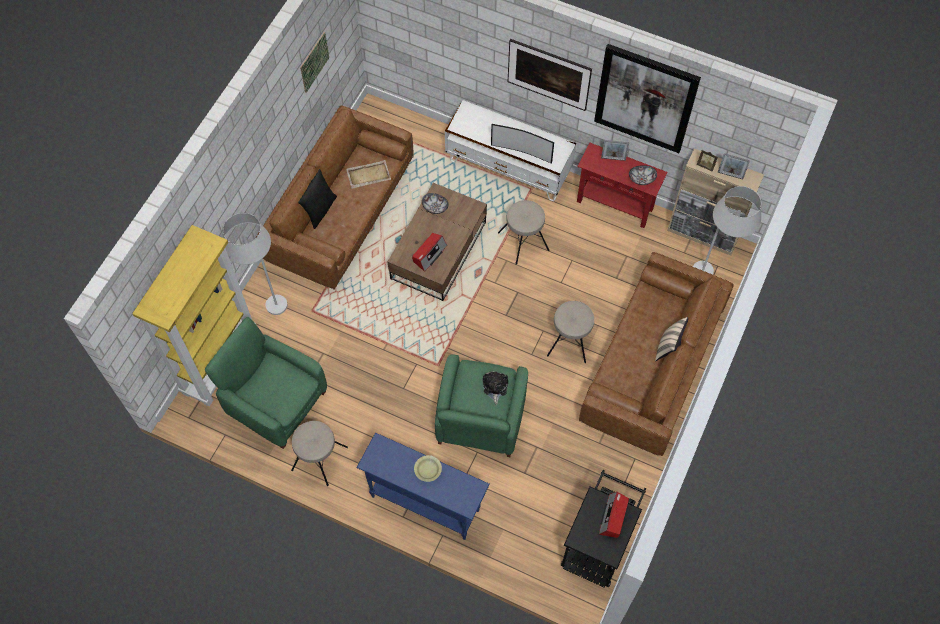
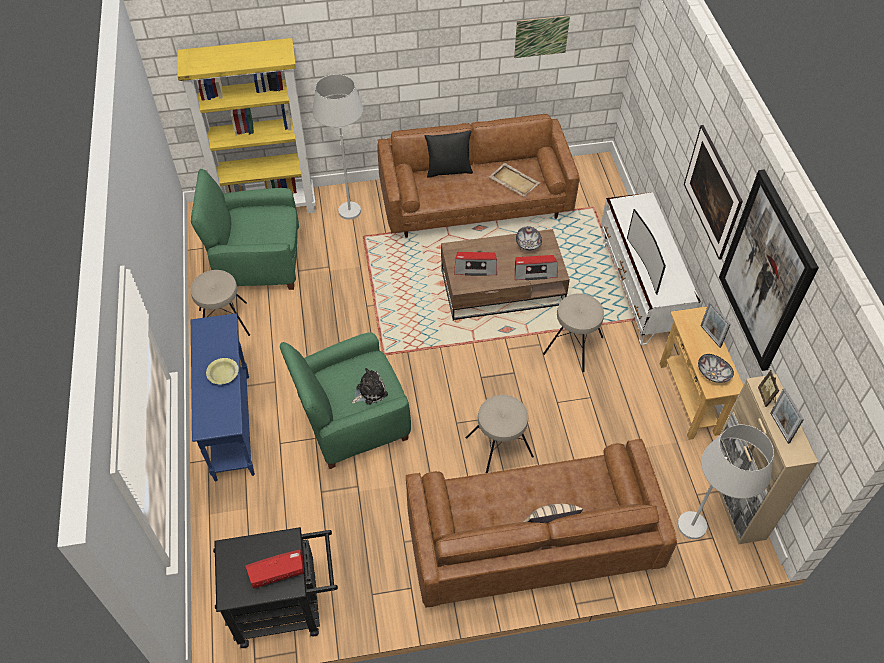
camera: 55 degrees right, 10 degrees down
green armchair [205,317,327,449] -> green armchair turned 90 degrees counterclockwise [191,169,299,290]
red console table [577,143,667,228] -> beige console table [660,307,743,440]
none -> radio [515,255,557,280]

